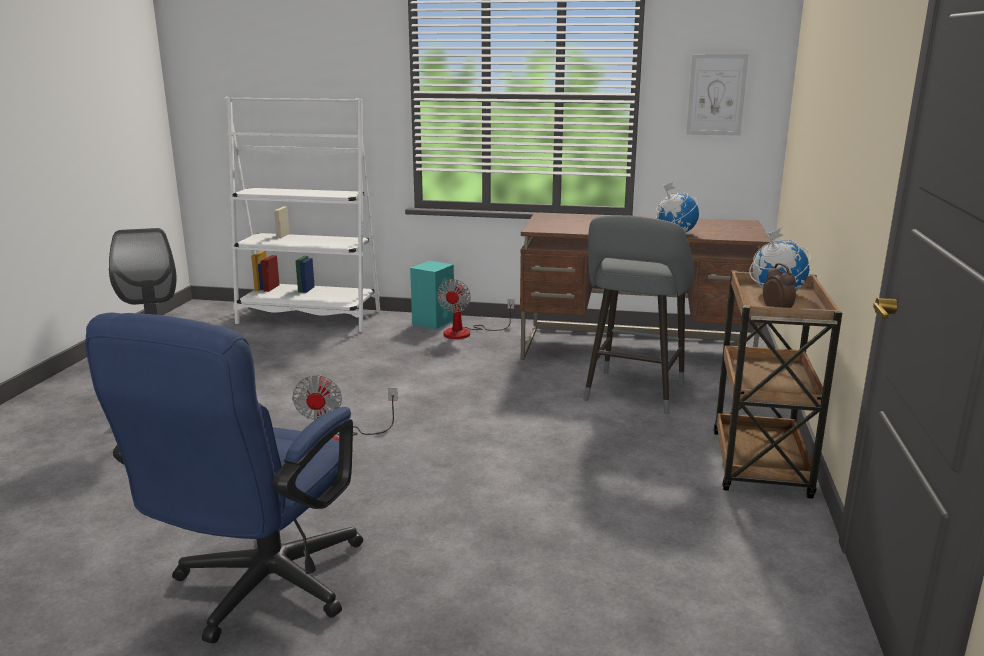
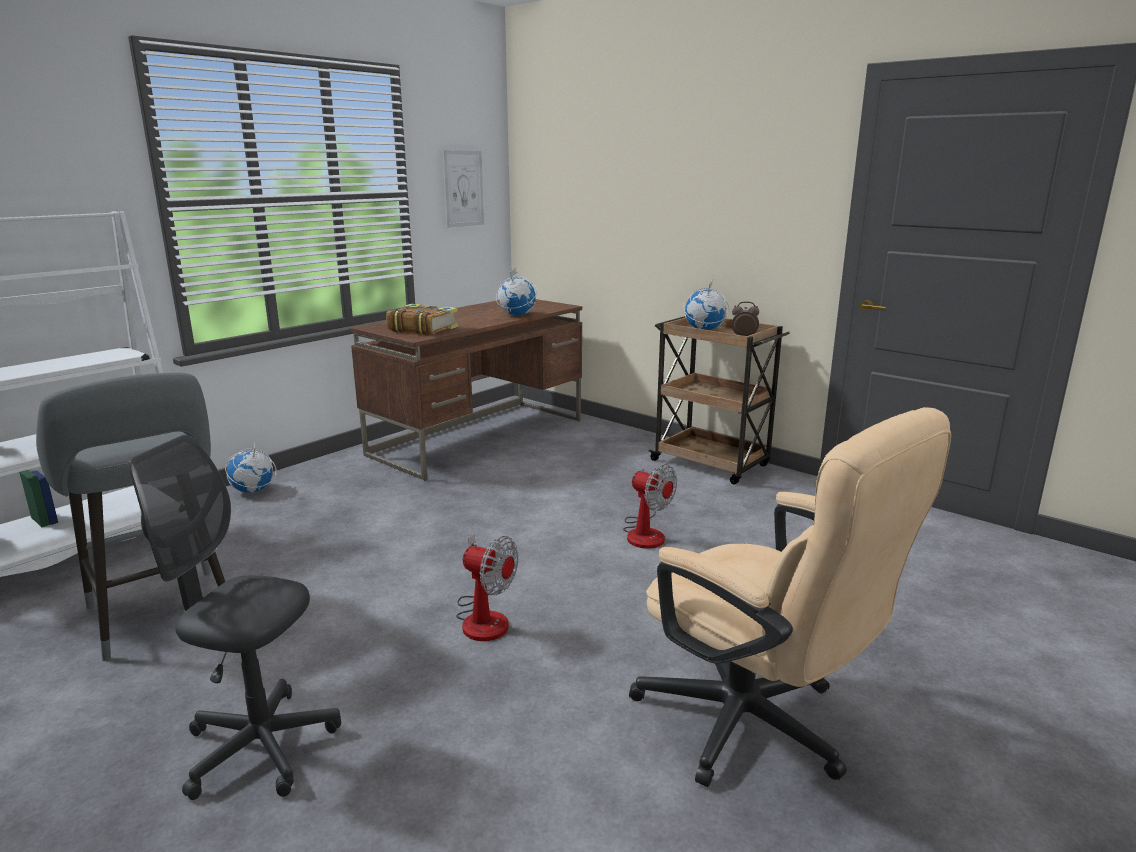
camera: 60 degrees left, 0 degrees up
blue office chair [85,312,363,644] -> beige office chair [629,407,951,787]
turquoise speaker [410,261,454,329] -> globe [225,442,277,493]
fan [437,279,515,339] -> fan moved to [623,464,677,549]
grey stool [583,215,694,414] -> grey stool moved to [36,372,225,661]
none -> book [386,304,458,335]

